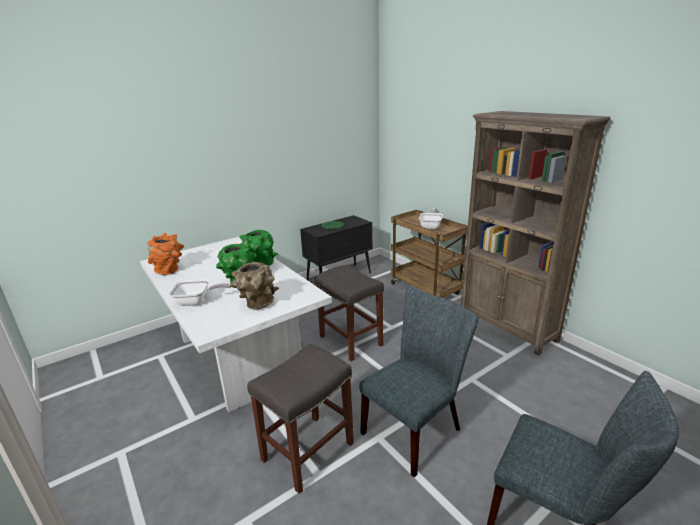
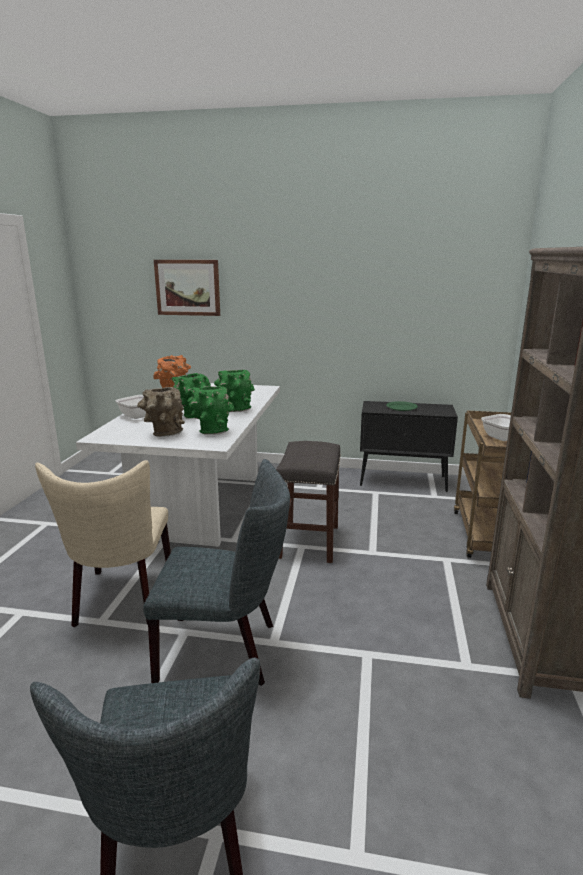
camera: 45 degrees right, 5 degrees down
grey stool [247,344,354,494] -> beige chair [35,460,171,628]
none -> picture [154,260,220,316]
none -> green vase [188,386,235,435]

